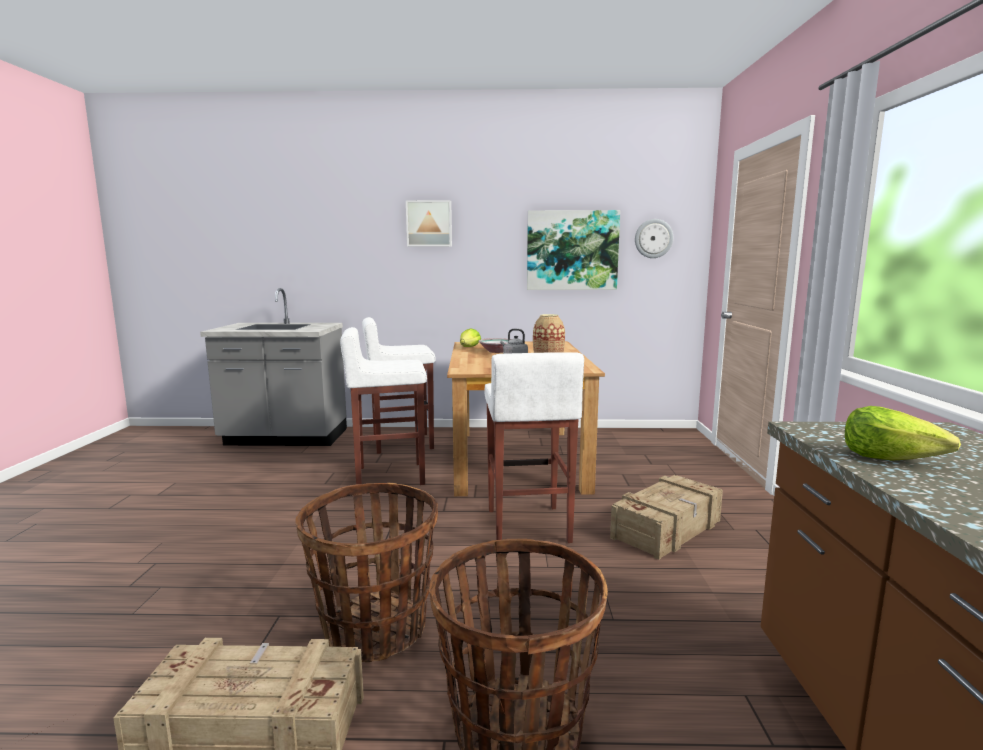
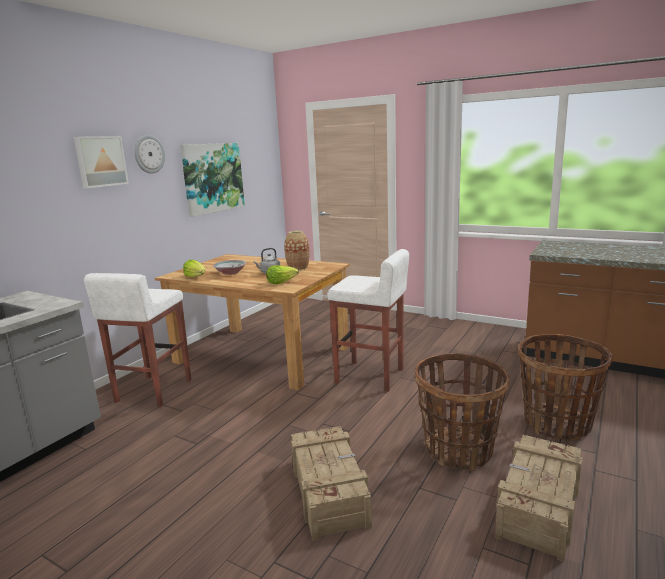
camera: 60 degrees left, 5 degrees up
white stool [340,327,427,485] -> none
crate [610,475,723,560] -> crate moved to [291,426,372,541]
wall clock [635,219,673,258] -> wall clock moved to [134,135,165,174]
lettuce [845,406,961,461] -> lettuce moved to [266,265,299,284]

